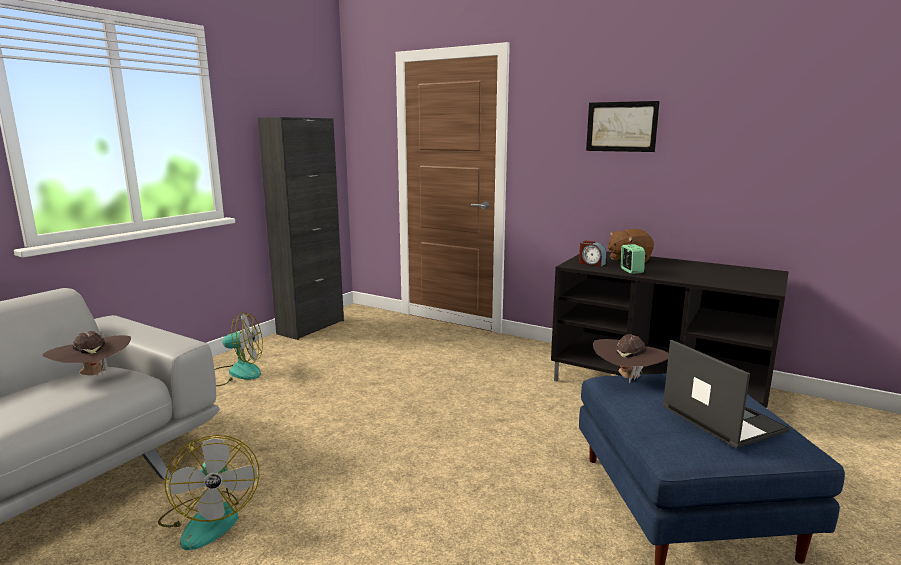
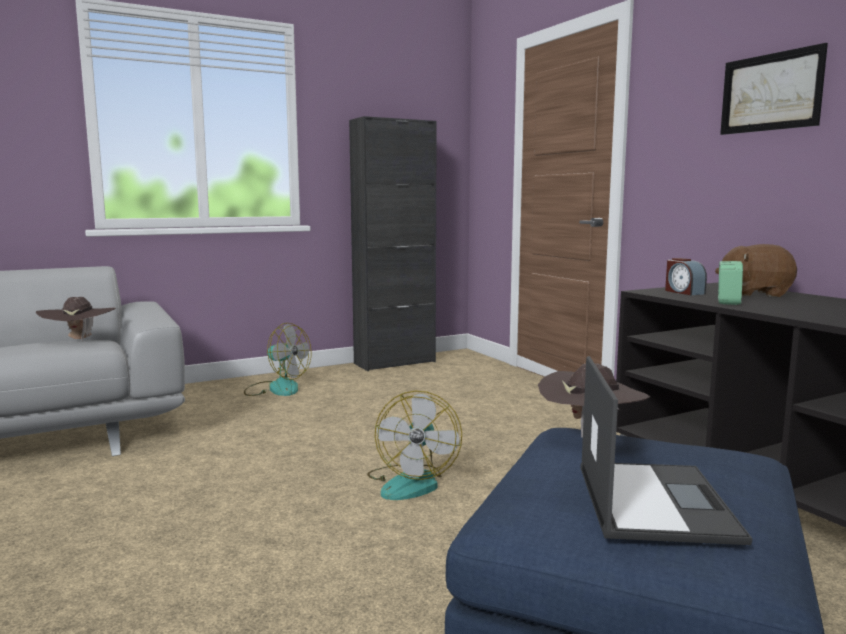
camera: 30 degrees right, 5 degrees down
fan [158,435,260,550] -> fan moved to [367,391,462,500]

